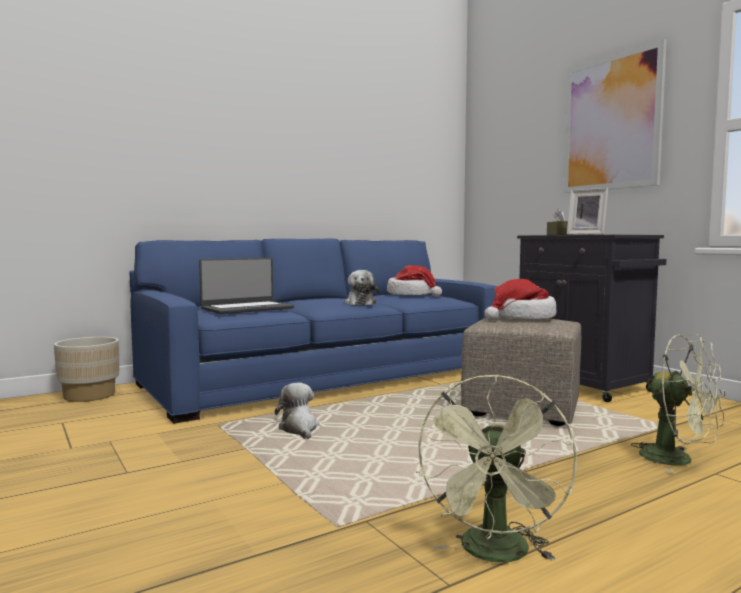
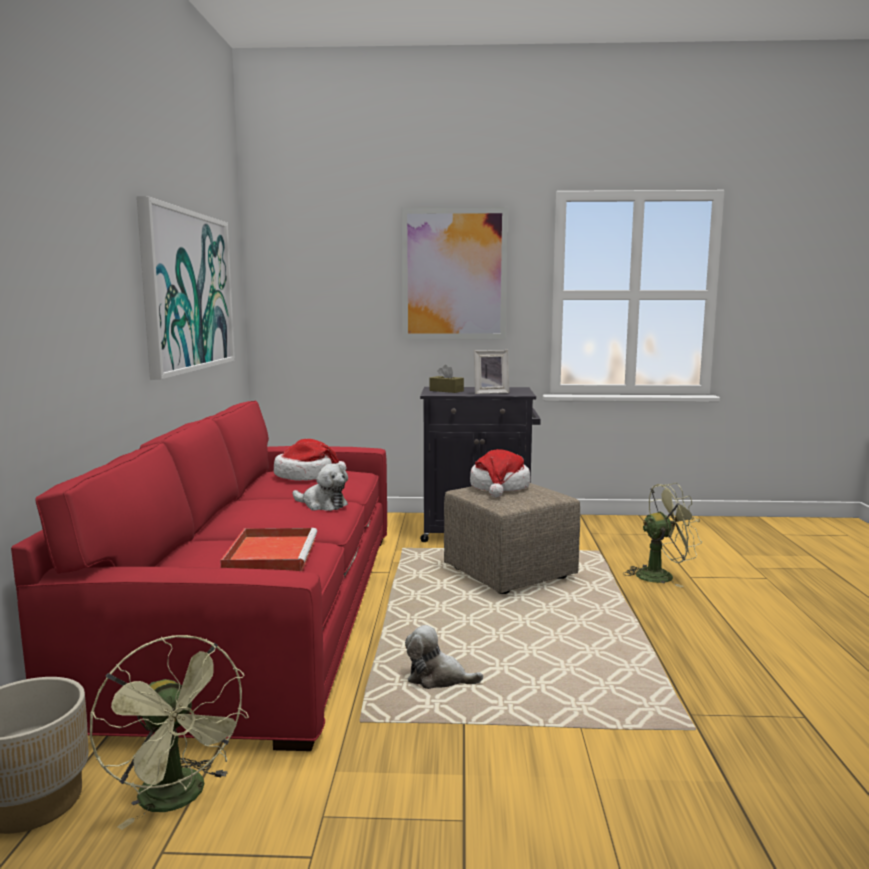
camera: 55 degrees left, 5 degrees up
blue sofa [129,238,498,424] -> red sofa [11,400,387,751]
laptop [199,258,294,314] -> red tray [220,528,317,571]
green fan [416,374,577,562] -> green fan moved to [90,635,249,830]
none -> picture [137,196,235,379]

